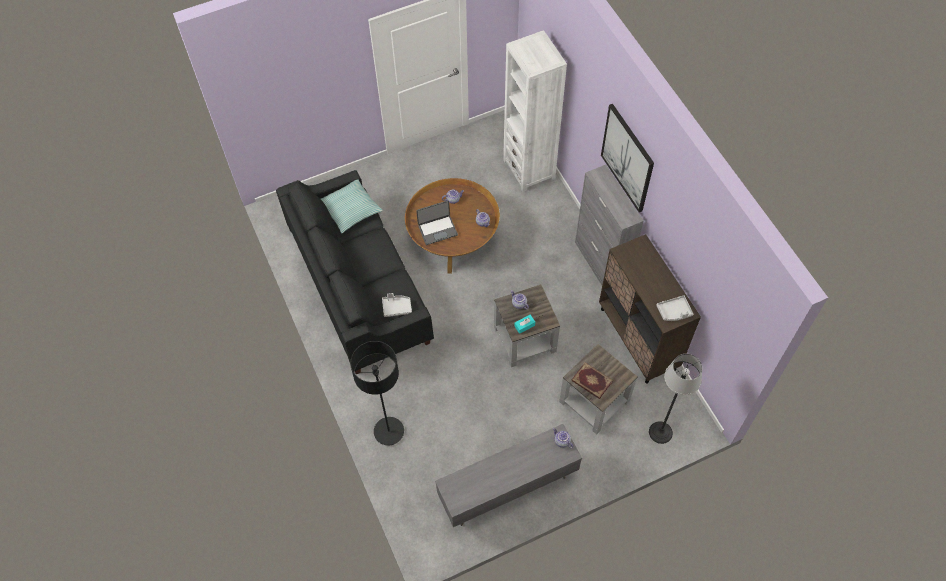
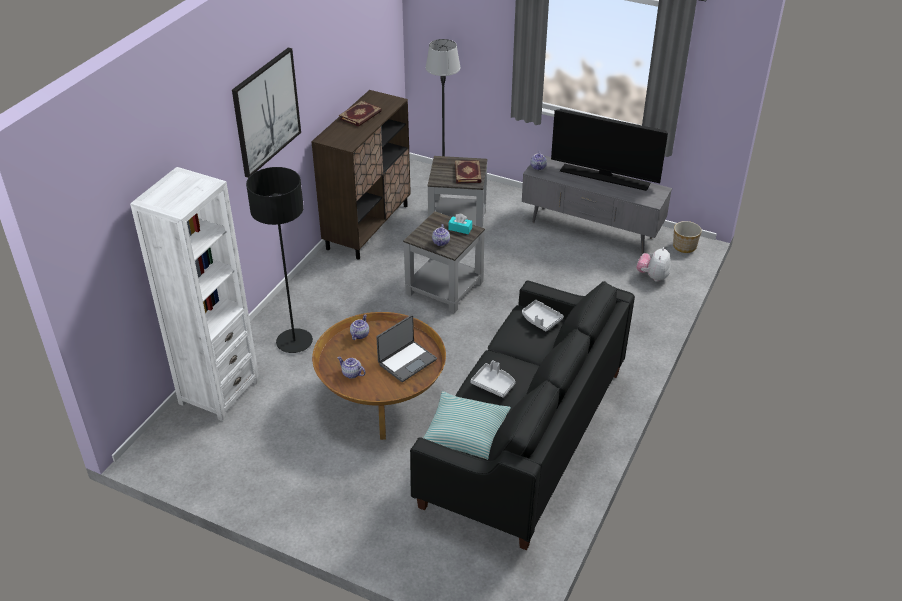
camera: 130 degrees left, 20 degrees down
black floor lamp [350,341,404,445] -> black floor lamp moved to [246,167,313,353]
laptop [416,200,458,245] -> laptop turned 105 degrees clockwise [376,315,437,382]
grey cabinet [575,165,644,285] -> none
grey tray [656,295,694,321] -> grey tray moved to [470,360,516,398]
none -> book [339,101,382,127]
none -> television [551,109,668,191]
none -> plush toy [636,247,671,282]
none -> planter [673,221,702,253]

